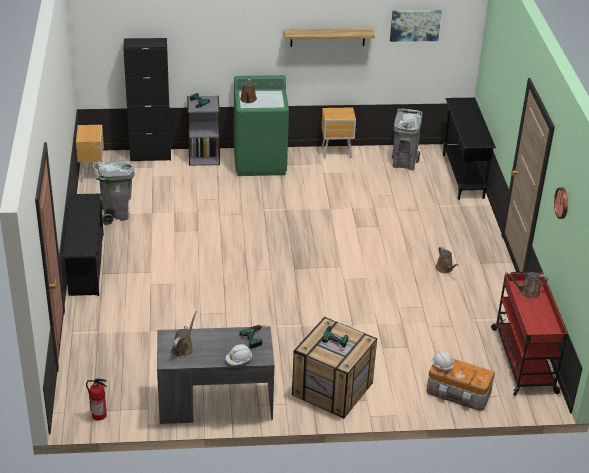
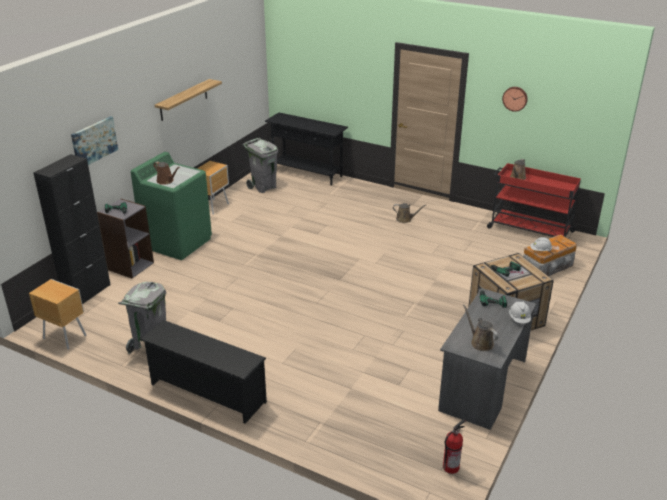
camera: 55 degrees left, 5 degrees down
picture [390,10,442,42] -> picture moved to [71,116,118,165]

